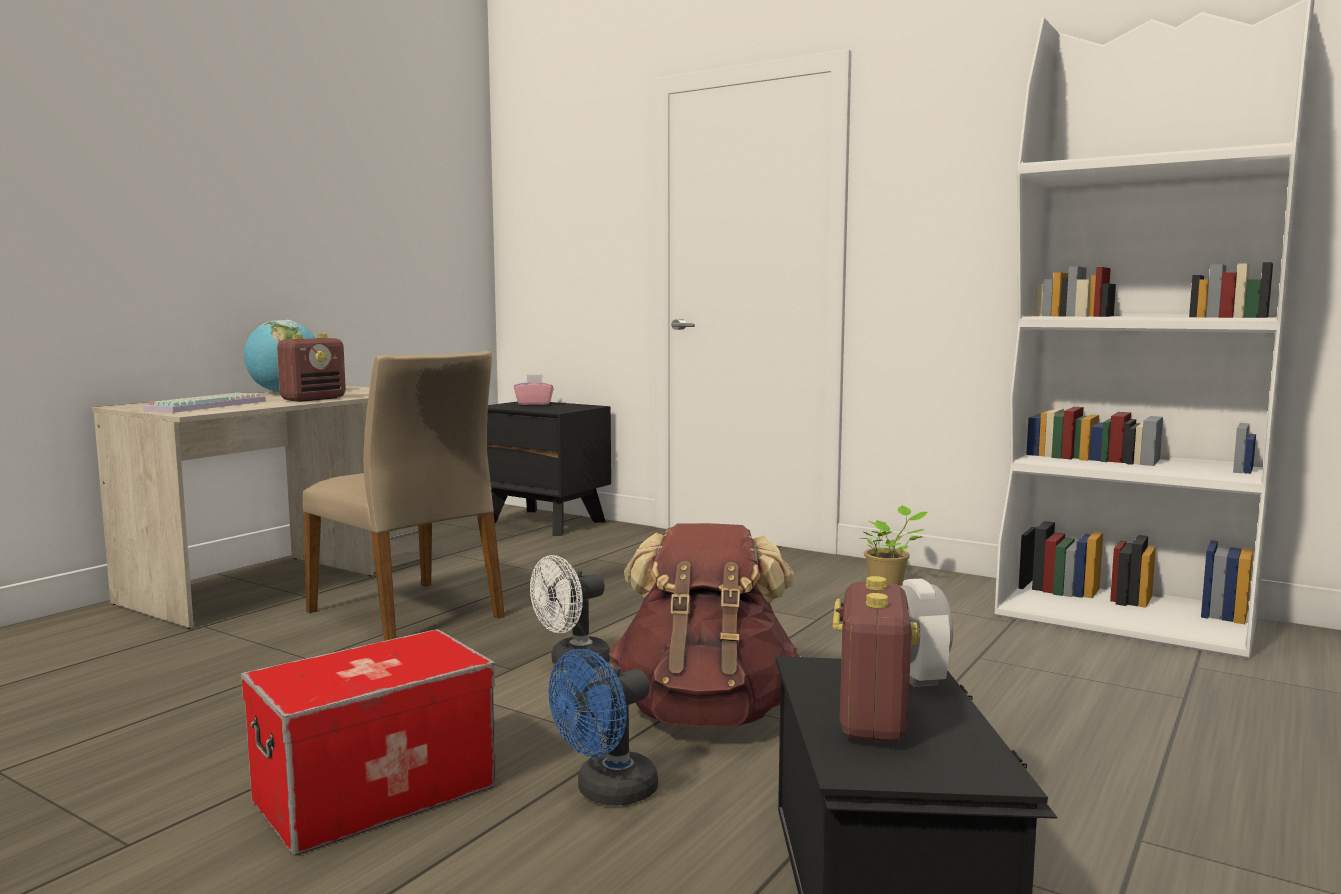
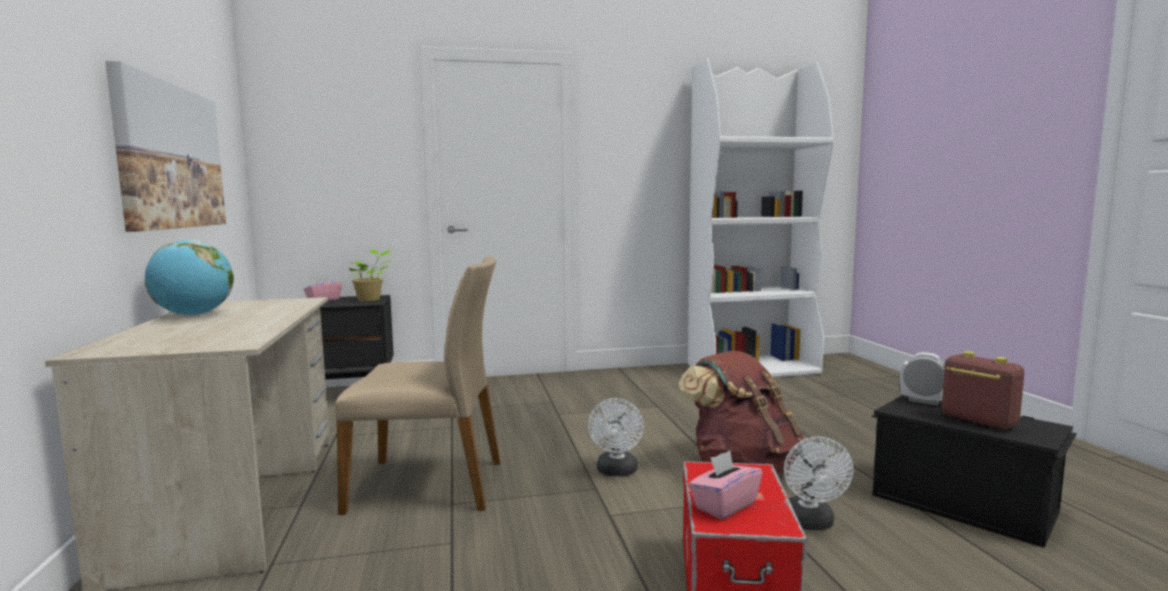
camera: 45 degrees left, 0 degrees up
keyboard [143,393,266,413] -> none
radio [277,334,346,402] -> none
blue fan [549,649,658,805] -> white fan [784,437,854,530]
potted plant [861,506,928,586] -> potted plant moved to [348,249,391,302]
none -> picture [106,61,226,232]
none -> pink tissue box [689,451,763,519]

